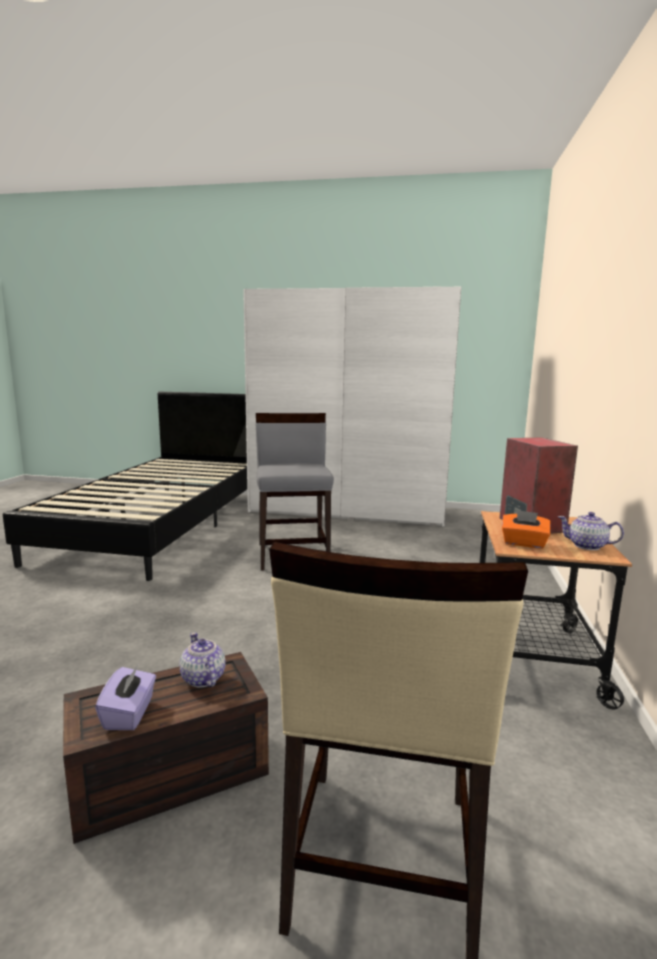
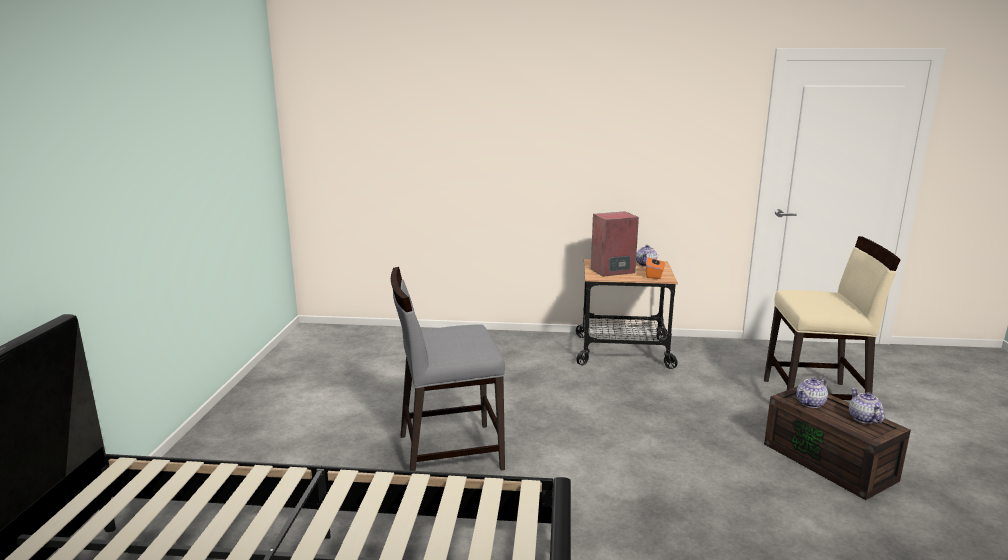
camera: 95 degrees left, 5 degrees up
purple tissue box [95,664,156,730] -> teapot [849,388,884,424]
white wardrobe [243,286,461,527] -> none

